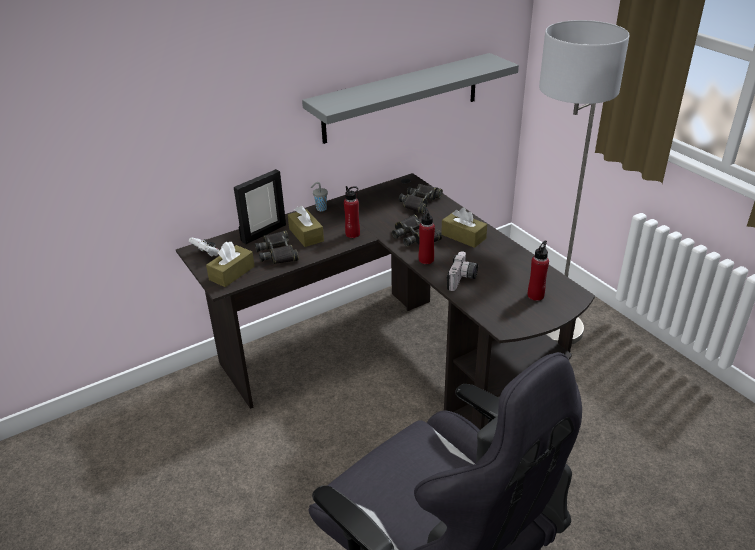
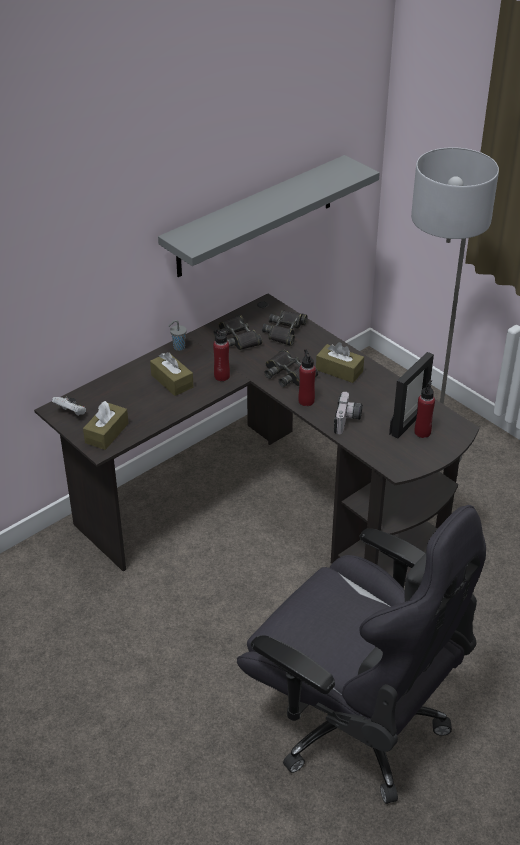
camera: 10 degrees left, 5 degrees up
picture frame [234,169,286,244] -> picture frame moved to [389,352,434,438]
black binoculars [255,231,299,264] -> black binoculars moved to [214,315,262,350]

